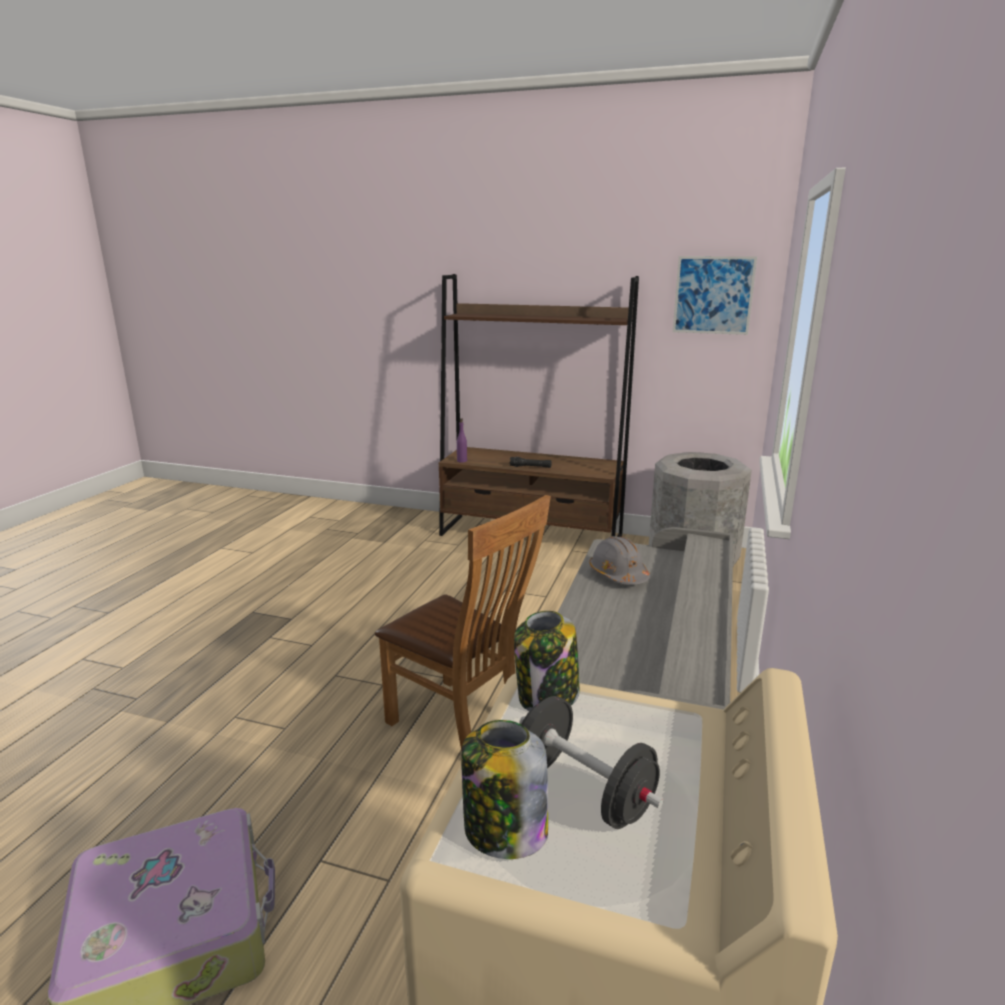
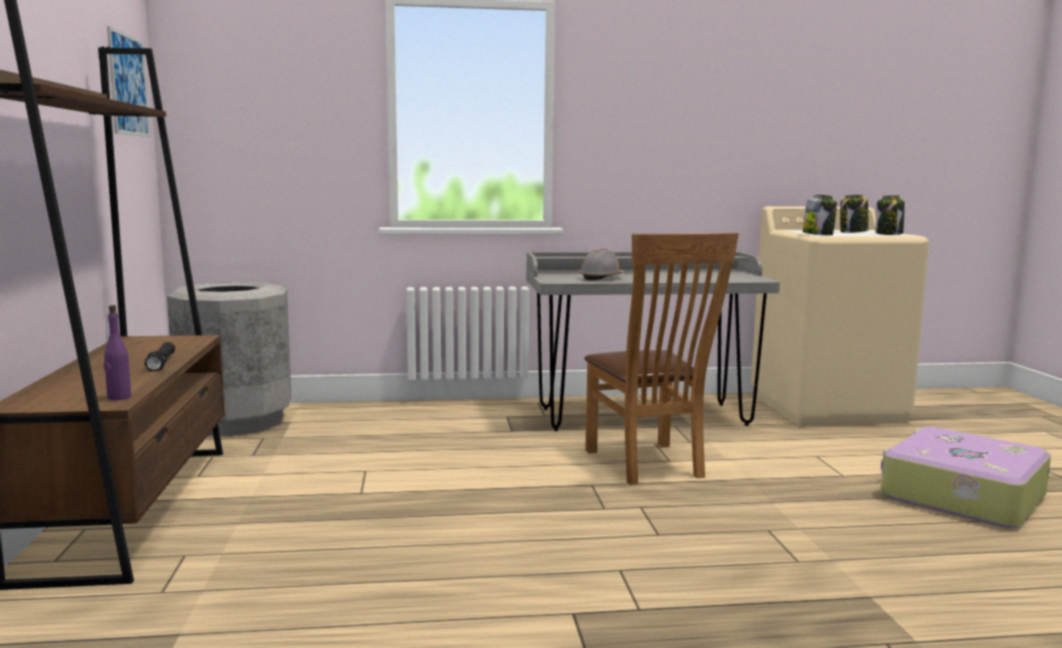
camera: 115 degrees left, 10 degrees down
brown chair [375,495,551,751] -> brown chair turned 150 degrees clockwise [584,233,739,485]
black dumbbell [519,696,664,829] -> jar [840,194,868,233]

